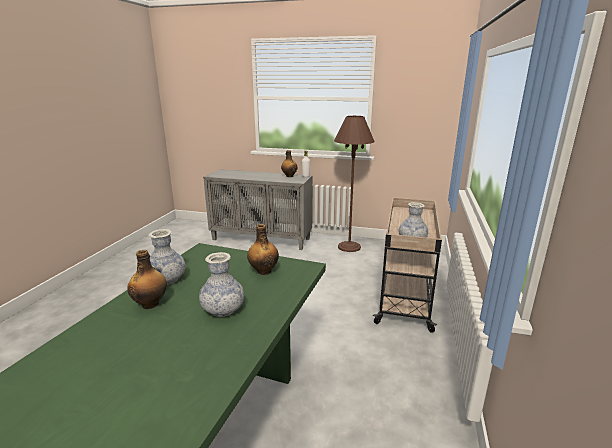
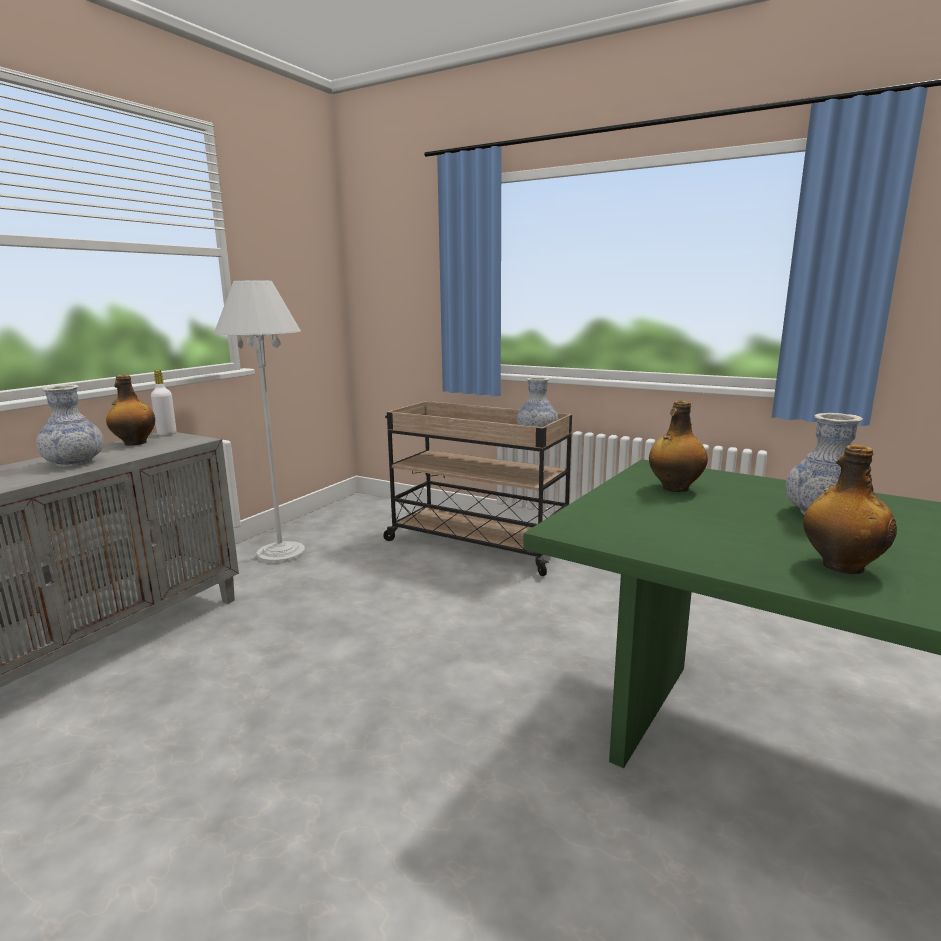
camera: 75 degrees left, 5 degrees down
vase [149,229,185,285] -> vase moved to [36,385,104,467]
brown floor lamp [334,116,375,252] -> white floor lamp [214,281,306,563]

